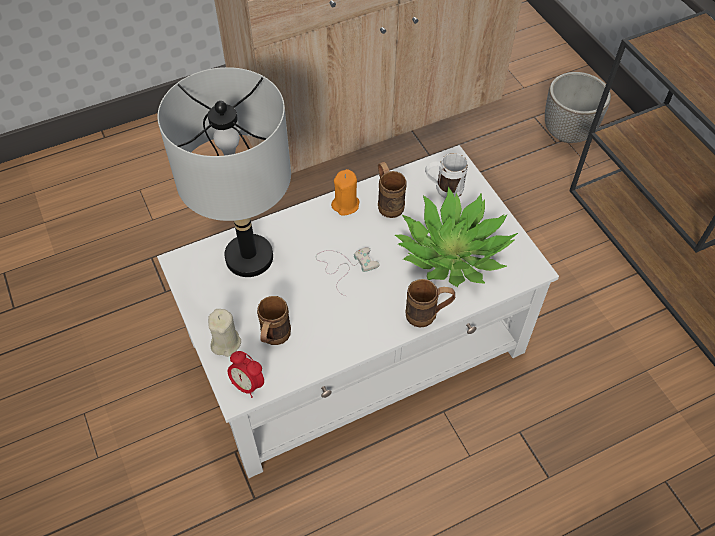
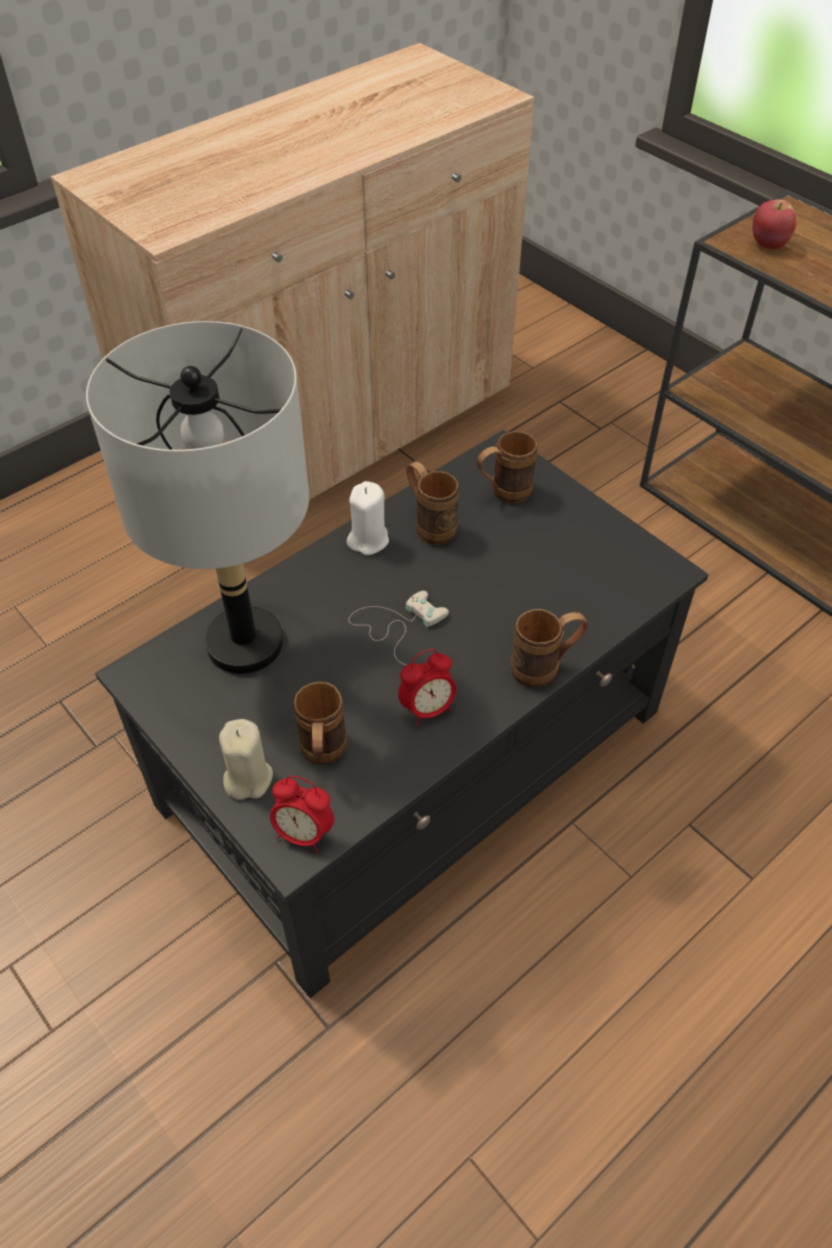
camera: 15 degrees left, 5 degrees down
white coffee table [157,145,559,478] -> black coffee table [95,430,708,998]
orange candle [331,169,359,216] -> white candle [347,481,389,555]
potted plant [395,187,518,287] -> none
white mug [425,153,468,198] -> brown mug [477,431,538,503]
planter [545,72,611,143] -> none
none -> alarm clock [398,649,456,726]
none -> apple [752,199,797,250]

